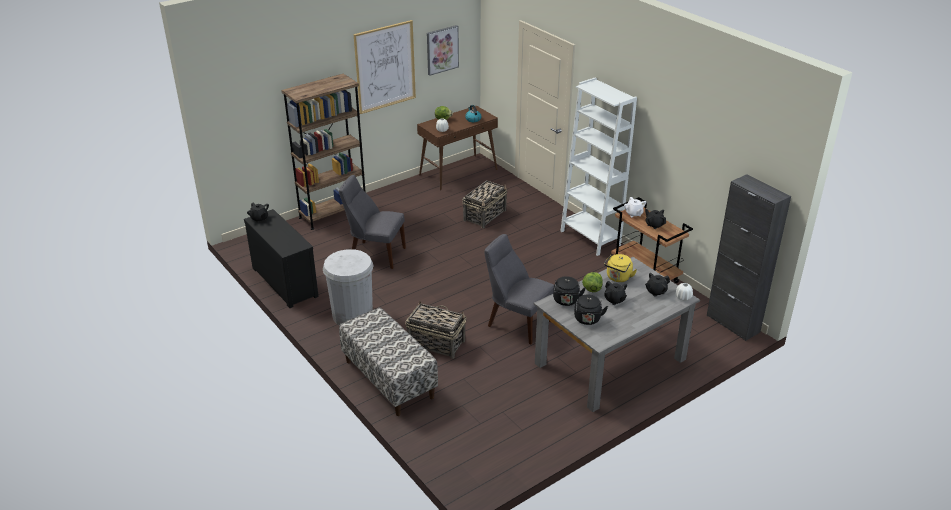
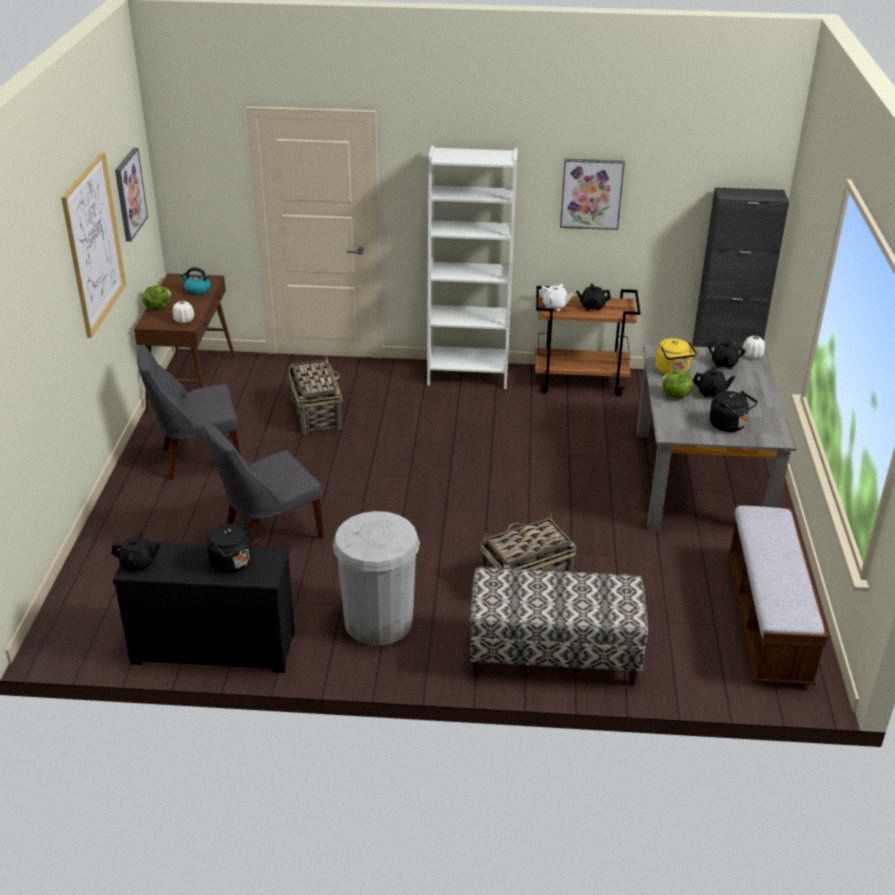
camera: 50 degrees left, 0 degrees up
brown bookcase [281,74,366,230] -> none
grey chair [484,234,554,344] -> grey chair moved to [137,345,240,480]
black kettle [553,276,586,306] -> black kettle moved to [207,524,258,573]
none -> picture [560,159,625,230]
none -> bench [728,506,828,685]

